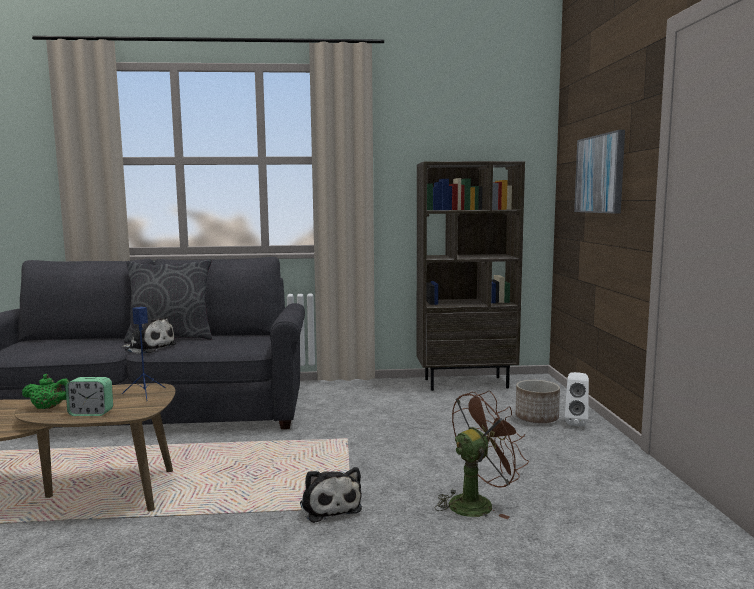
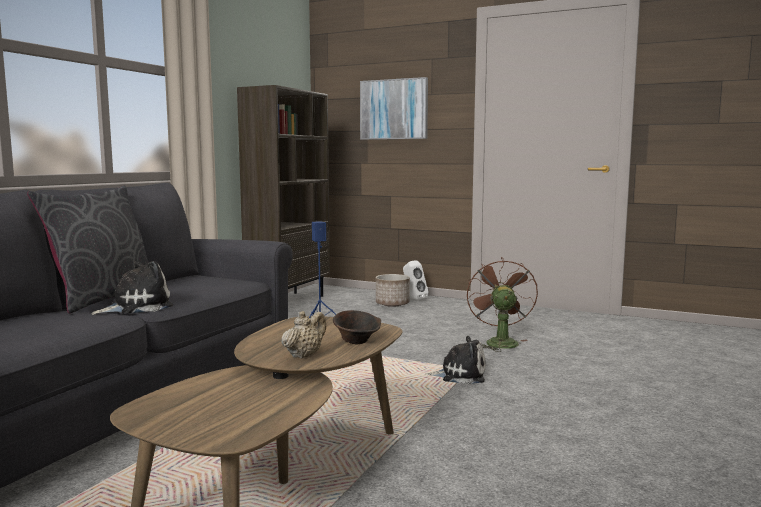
camera: 60 degrees left, 0 degrees up
green teapot [22,374,70,409] -> beige teapot [281,311,326,359]
alarm clock [66,377,113,416] -> brown bowl [333,310,381,344]

